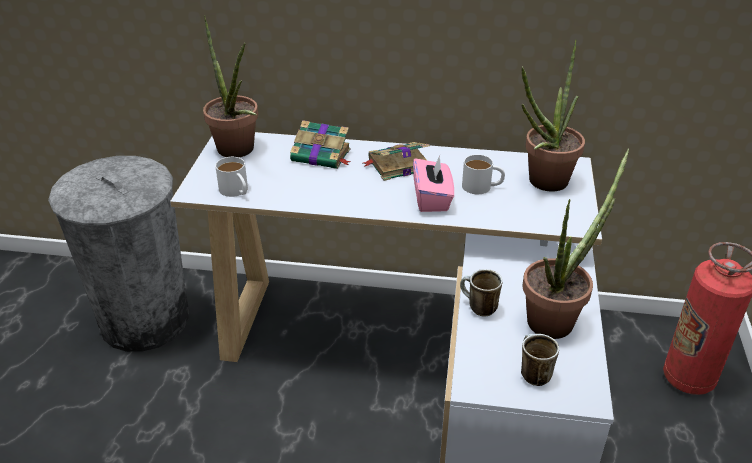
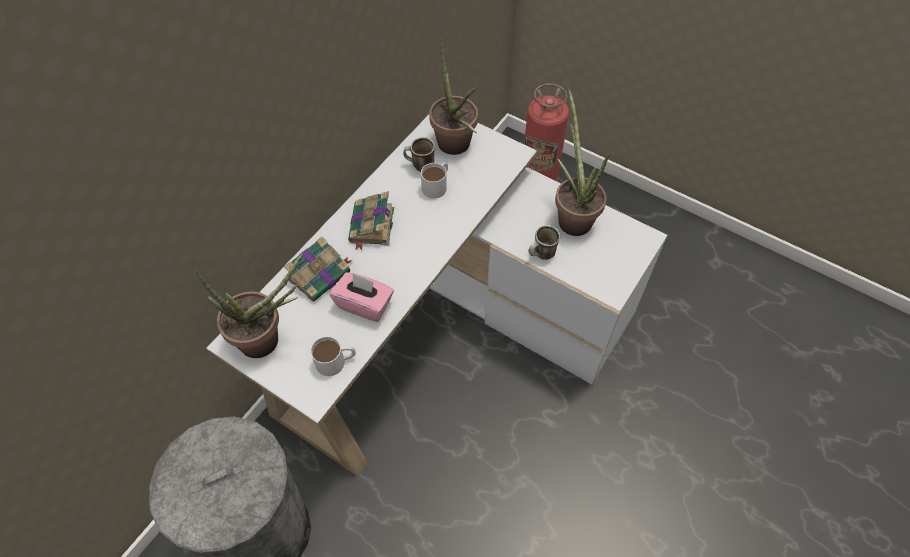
camera: 65 degrees left, 20 degrees up
pink tissue box [413,156,454,212] -> pink tissue box moved to [330,272,394,322]
mug [521,334,559,386] -> mug moved to [403,137,435,172]

